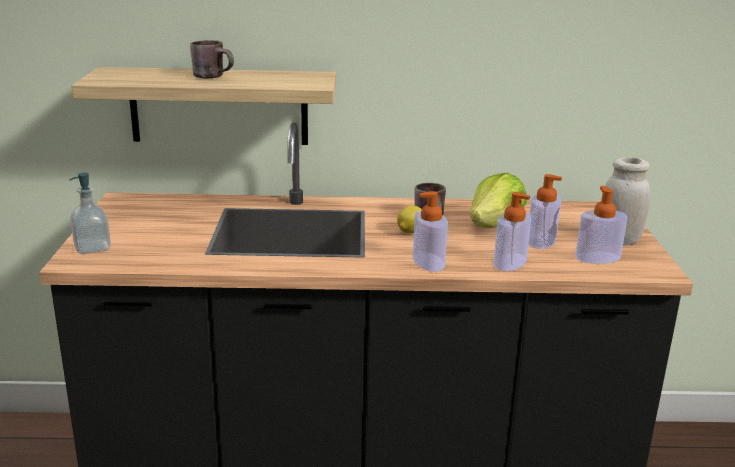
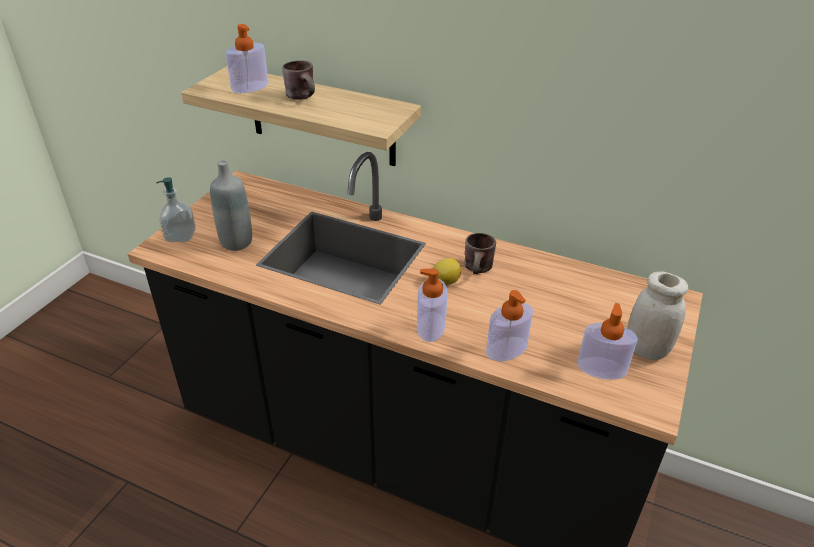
camera: 25 degrees right, 15 degrees up
lettuce [470,173,527,228] -> none
soap dispenser [528,174,562,249] -> soap dispenser moved to [225,24,268,93]
none -> grey bottle [210,160,252,251]

